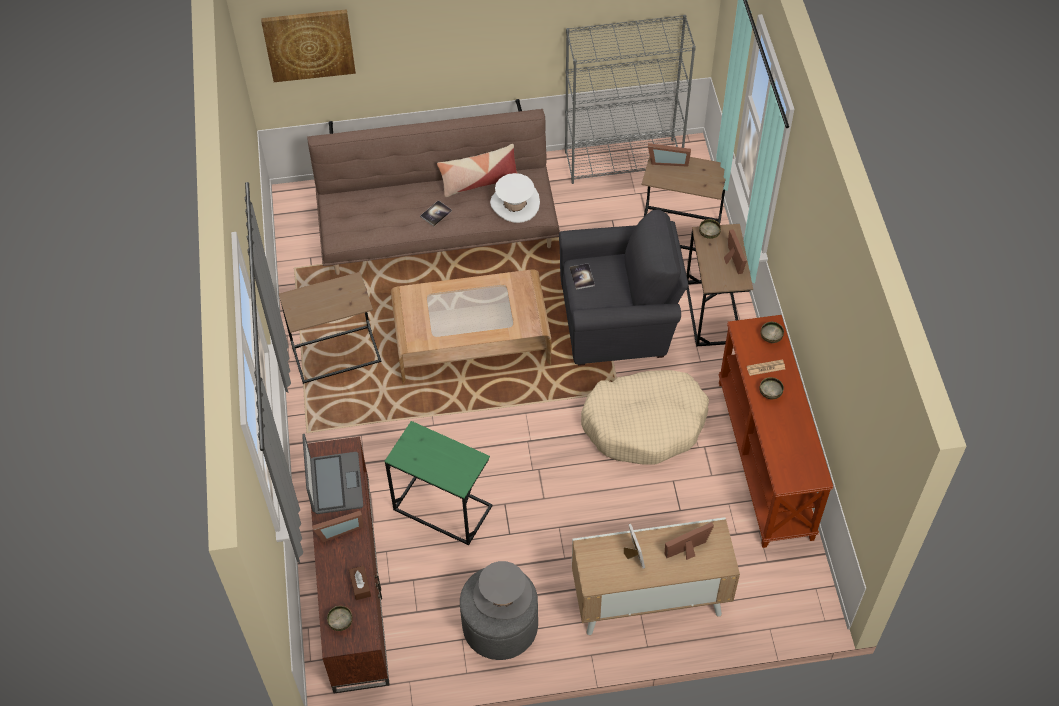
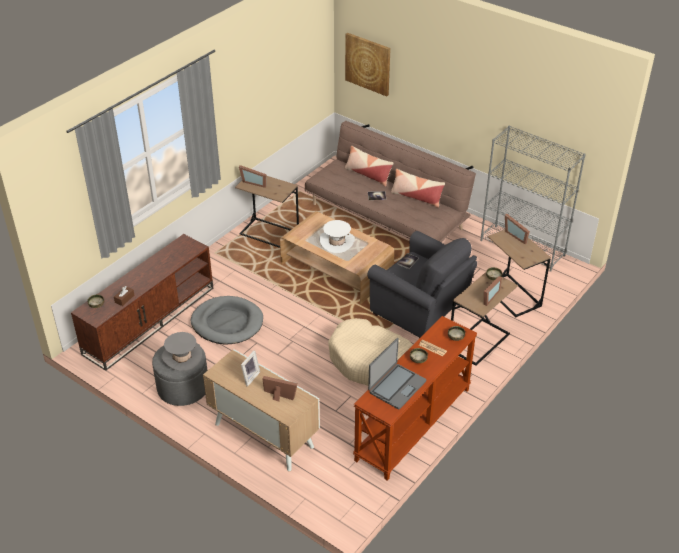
camera: 45 degrees right, 15 degrees down
laptop [302,434,363,514] -> laptop moved to [368,338,426,409]
picture frame [312,511,363,542] -> picture frame moved to [239,165,266,188]
green side table [384,421,493,545] -> grey dog bed [191,296,263,344]
white hat [490,173,540,223] -> white hat moved to [319,220,355,253]
none -> pillow [345,146,394,187]

